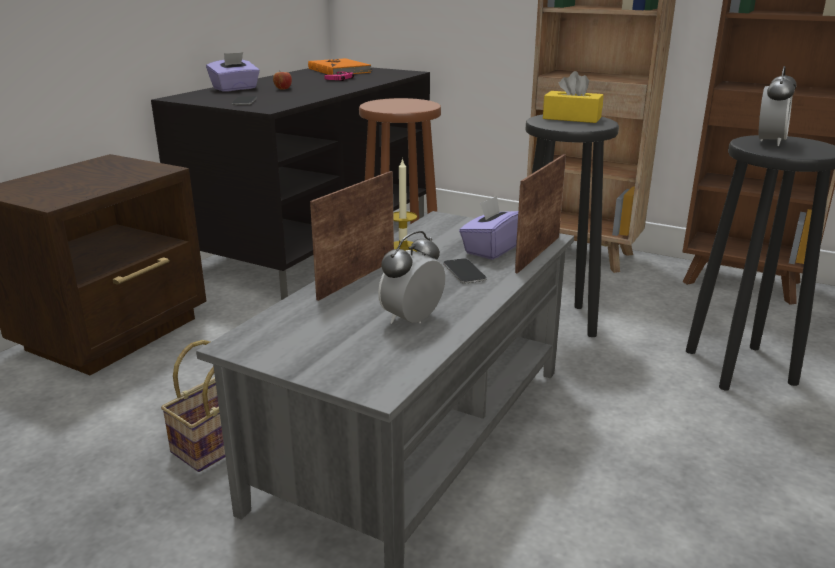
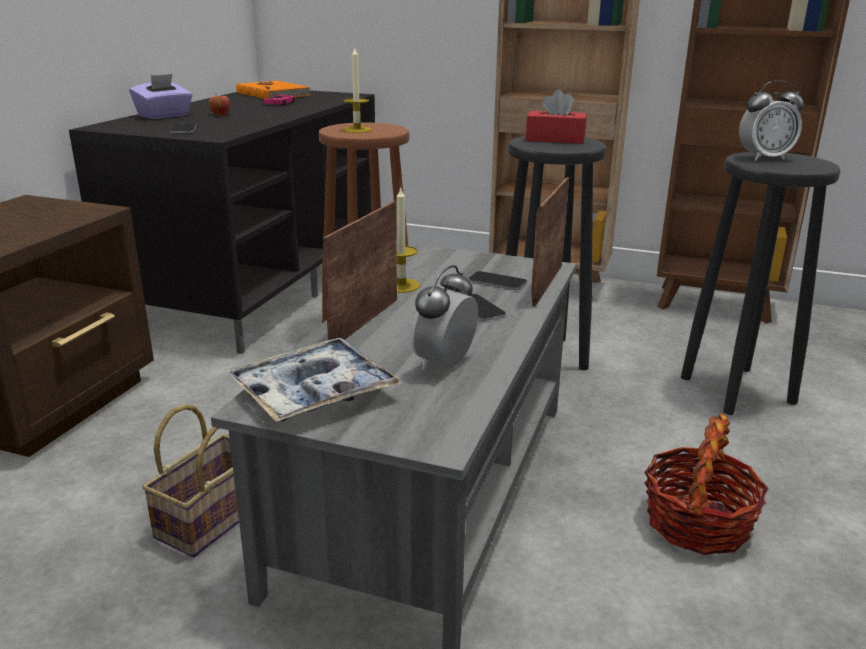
camera: 10 degrees left, 0 degrees up
purple tissue box [459,196,518,260] -> phone [468,271,527,290]
yellow tissue box [543,71,604,123] -> red tissue box [526,89,587,144]
alarm clock [759,66,797,146] -> alarm clock turned 60 degrees clockwise [739,80,804,161]
none -> tray [227,338,402,421]
none -> candle [343,46,372,133]
none -> basket [644,414,768,555]

